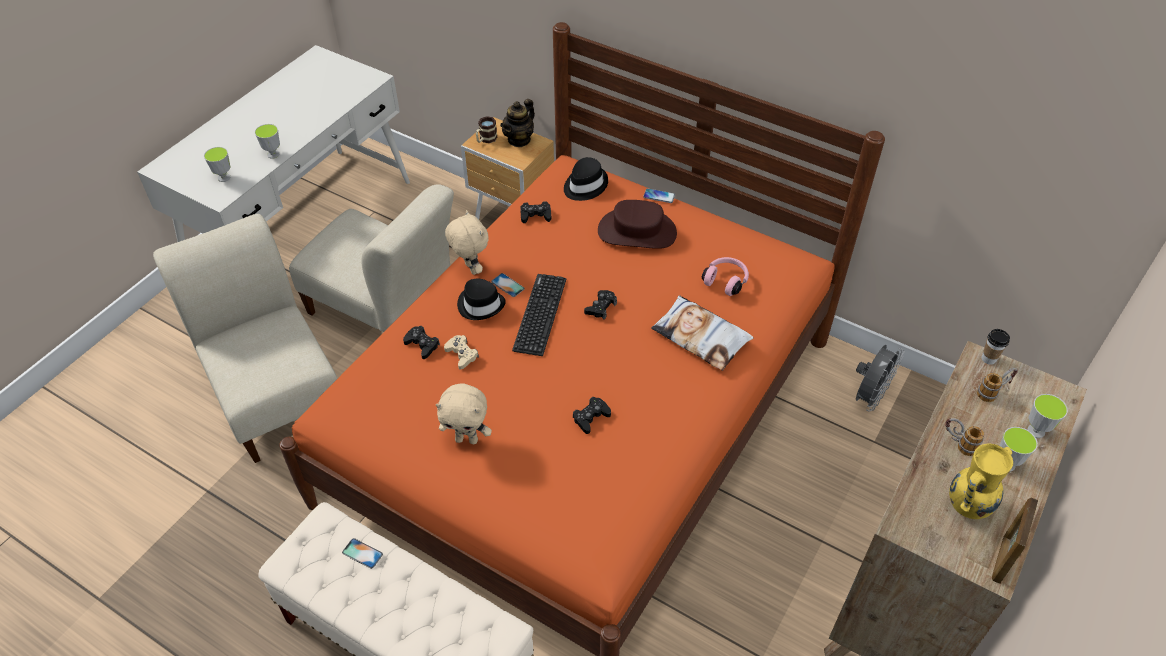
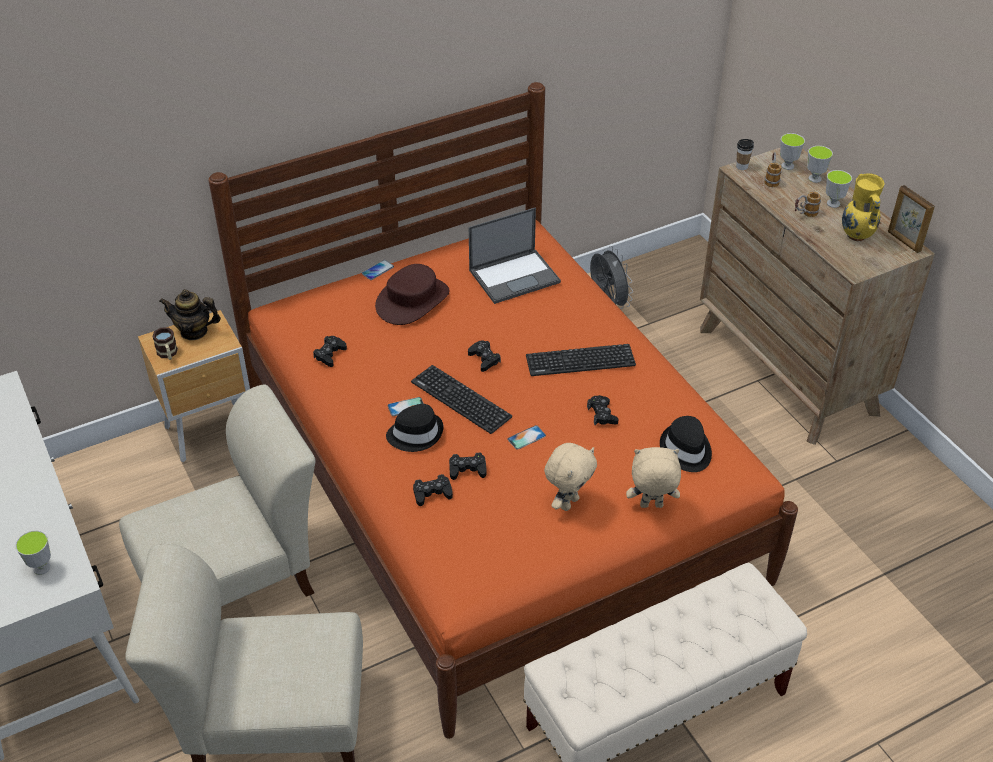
camera: 60 degrees left, 5 degrees down
cup [255,124,280,159] -> cup moved to [780,133,805,170]
phone [342,538,383,569] -> phone moved to [507,425,546,450]
beige game controller [444,335,479,370] -> black game controller [449,453,487,480]
beige plush toy [445,210,489,275] -> beige plush toy moved to [626,447,681,508]
teapot [500,99,535,147] -> teapot turned 120 degrees clockwise [159,289,221,340]
black hat [564,157,608,201] -> black hat moved to [660,416,712,472]
pillow [651,295,754,371] -> none
pink headphones [702,257,749,296] -> laptop [469,207,561,304]
none -> keyboard [526,344,636,376]

